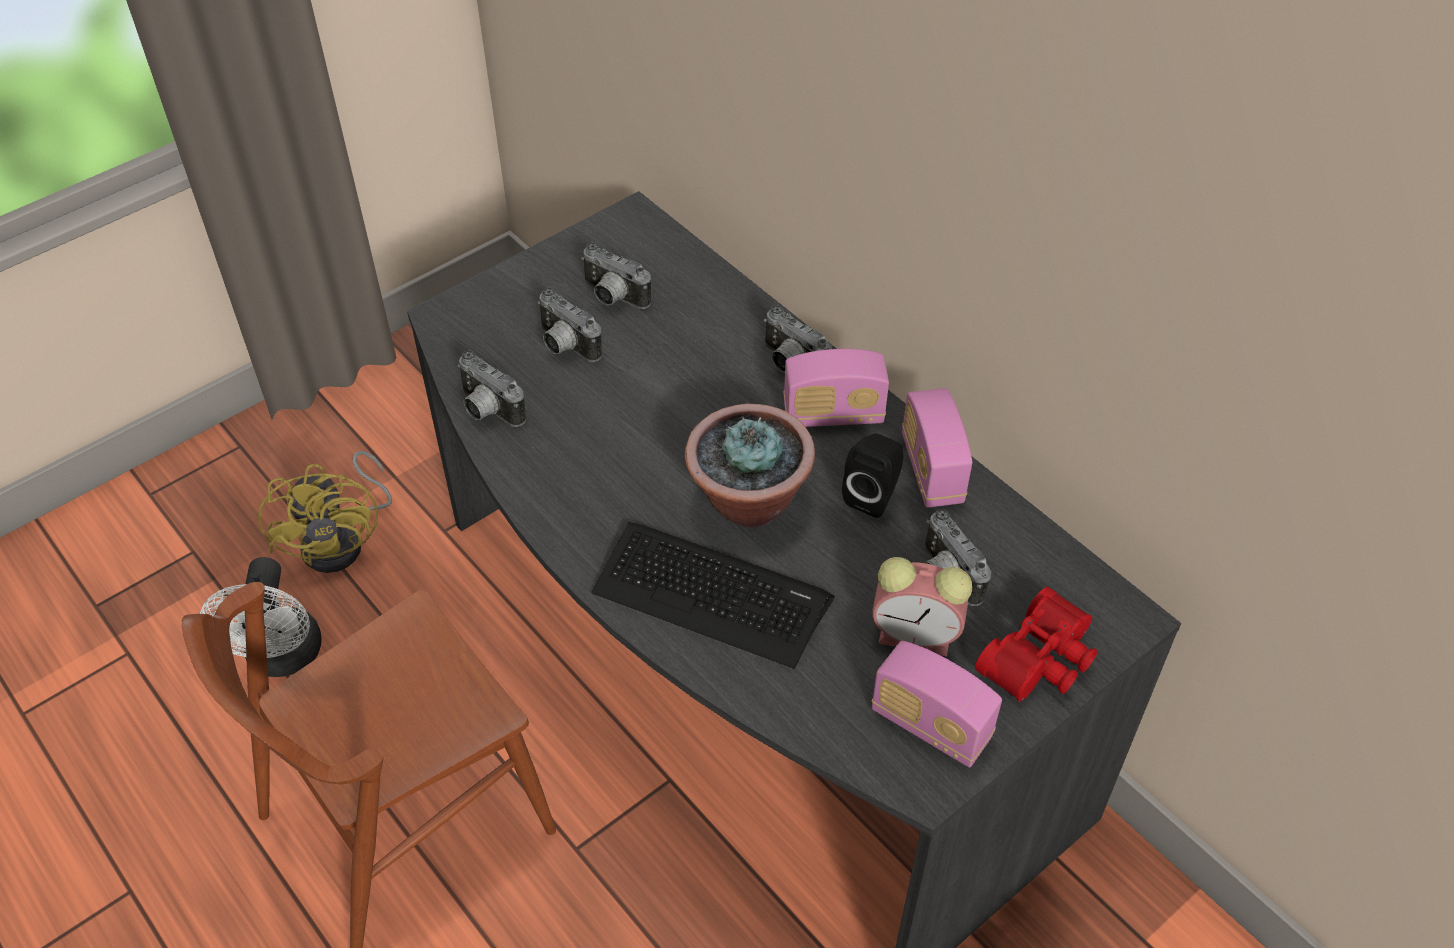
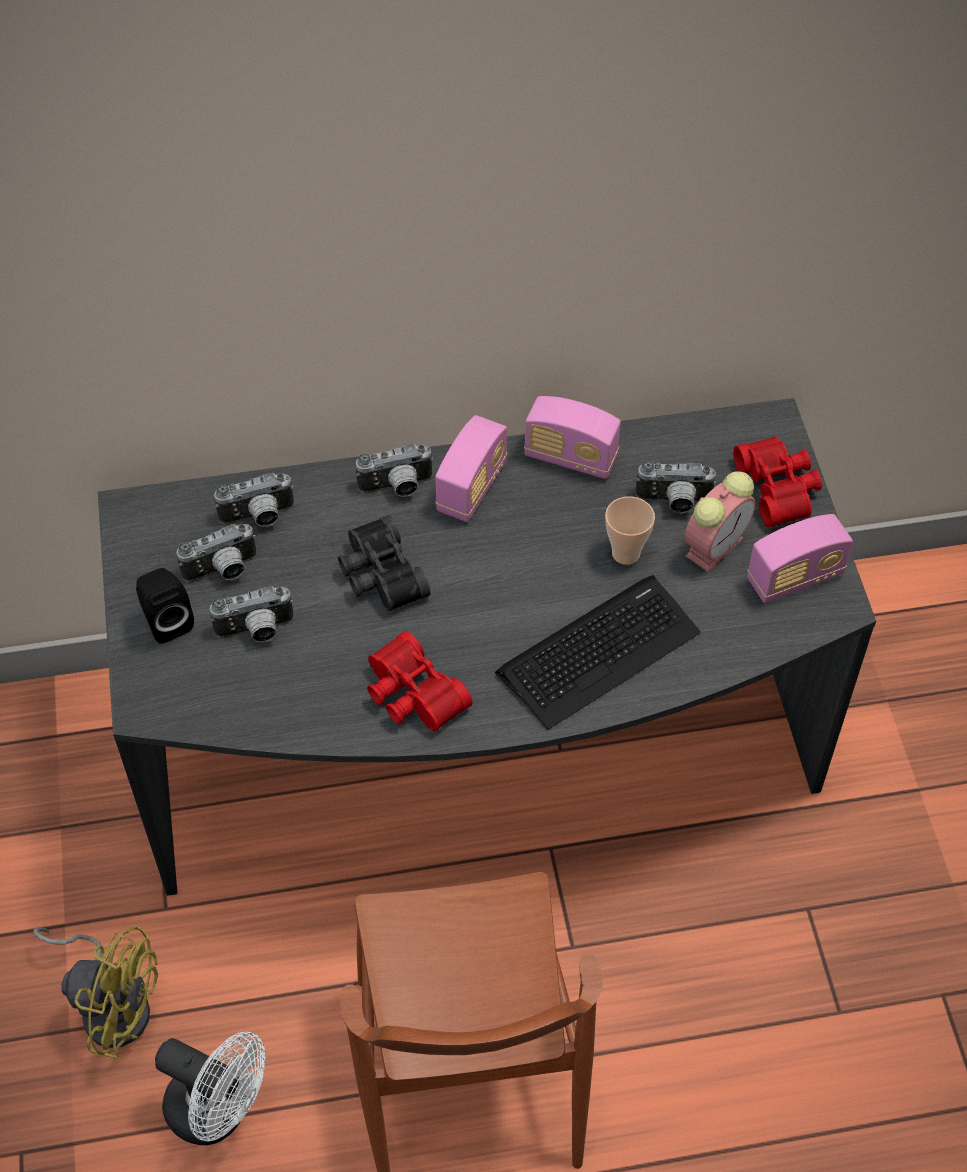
camera: 60 degrees left, 5 degrees up
camera [457,350,526,427] -> camera moved to [214,472,294,527]
potted plant [685,404,815,527] -> none
black speaker [842,434,903,518] -> black speaker moved to [136,568,194,644]
none -> black binoculars [338,515,431,612]
none -> red binoculars [367,631,473,732]
none -> cup [605,496,655,565]

